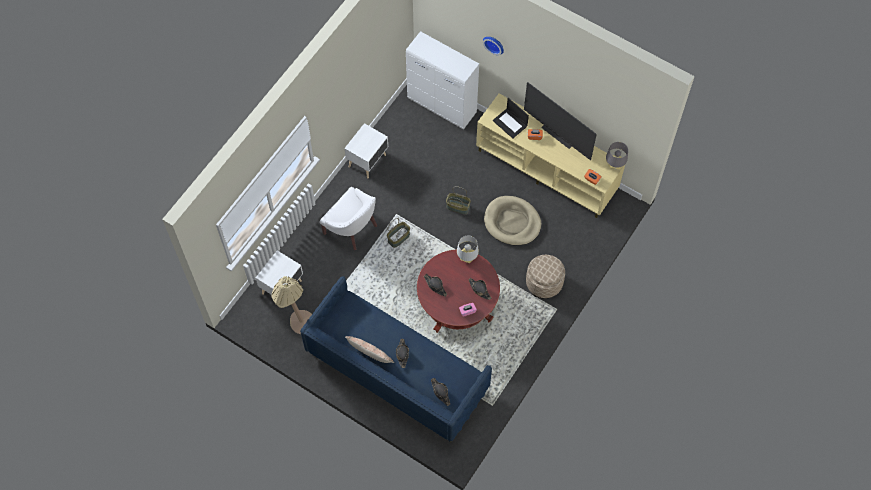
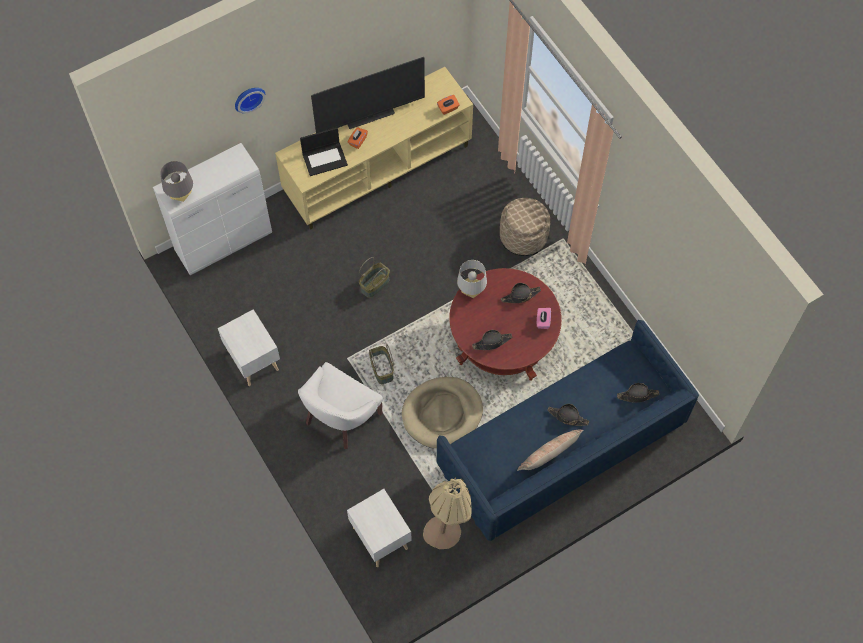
camera: 65 degrees left, 0 degrees up
white armchair [320,187,377,250] -> white armchair turned 150 degrees clockwise [298,362,383,449]
beige dog bed [484,196,542,246] -> beige dog bed moved to [402,377,483,448]
grey table lamp [606,142,628,170] -> grey table lamp moved to [160,161,193,202]

